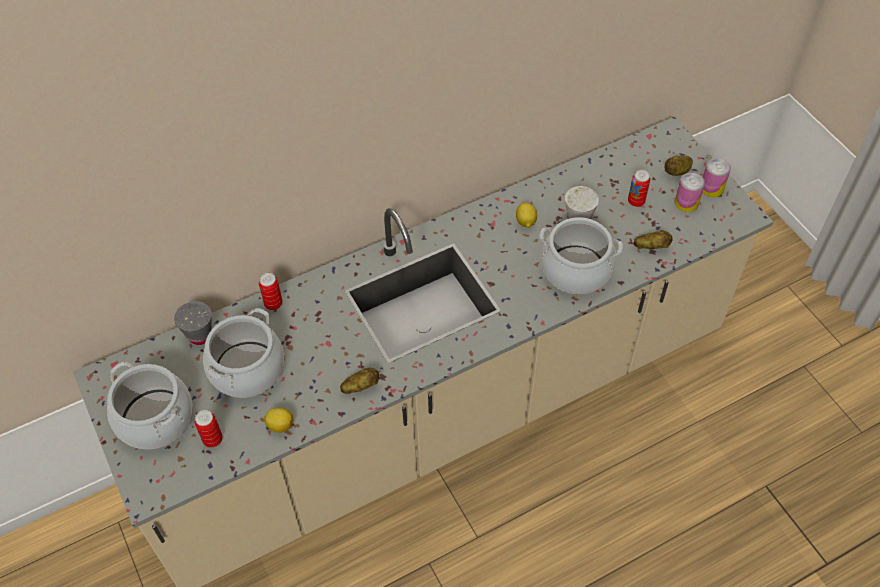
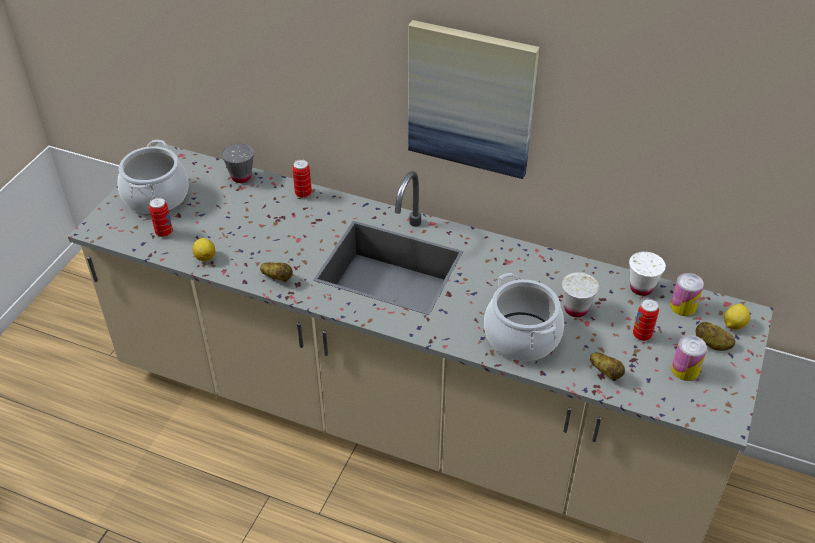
camera: 50 degrees right, 10 degrees down
cooking pot [203,308,284,398] -> none
lemon [516,203,537,228] -> lemon moved to [724,304,750,330]
can [702,158,731,197] -> can moved to [670,273,704,316]
none -> picture [408,20,540,179]
none -> white cup [629,252,666,296]

